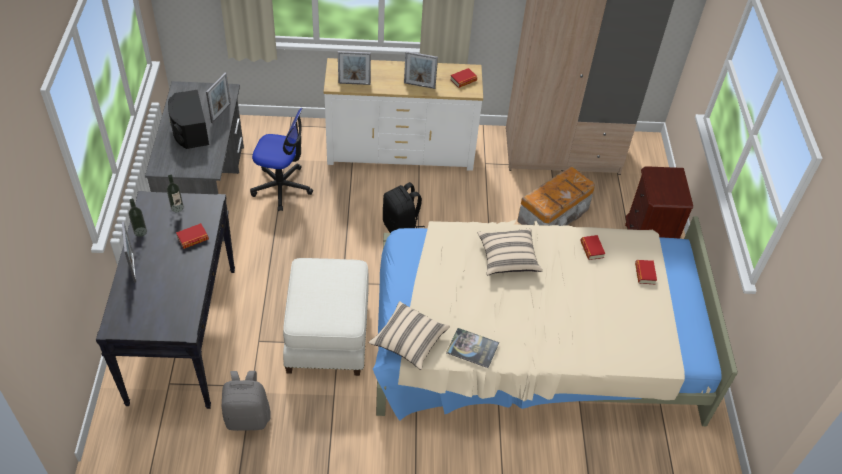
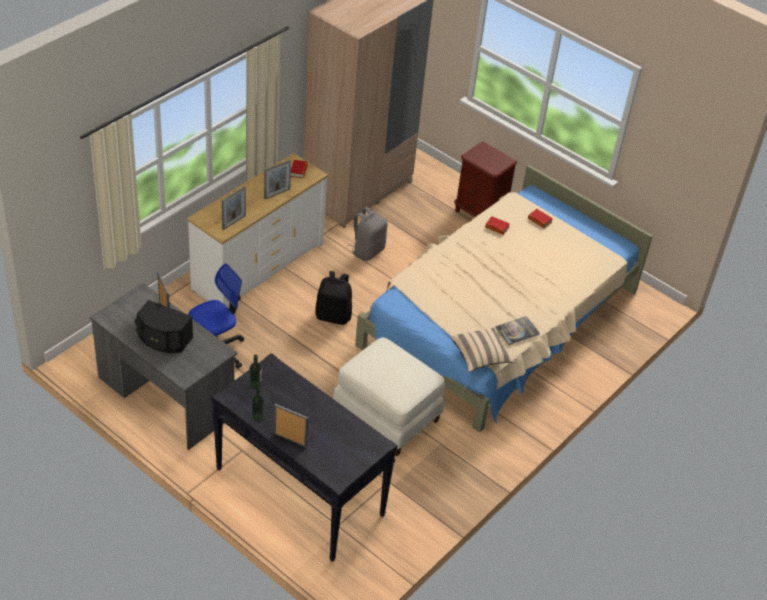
camera: 50 degrees left, 5 degrees down
book [176,223,209,249] -> none
grey backpack [222,371,271,431] -> grey backpack moved to [348,207,388,261]
beige pillow [478,229,543,275] -> none
storage box [517,166,595,226] -> none

